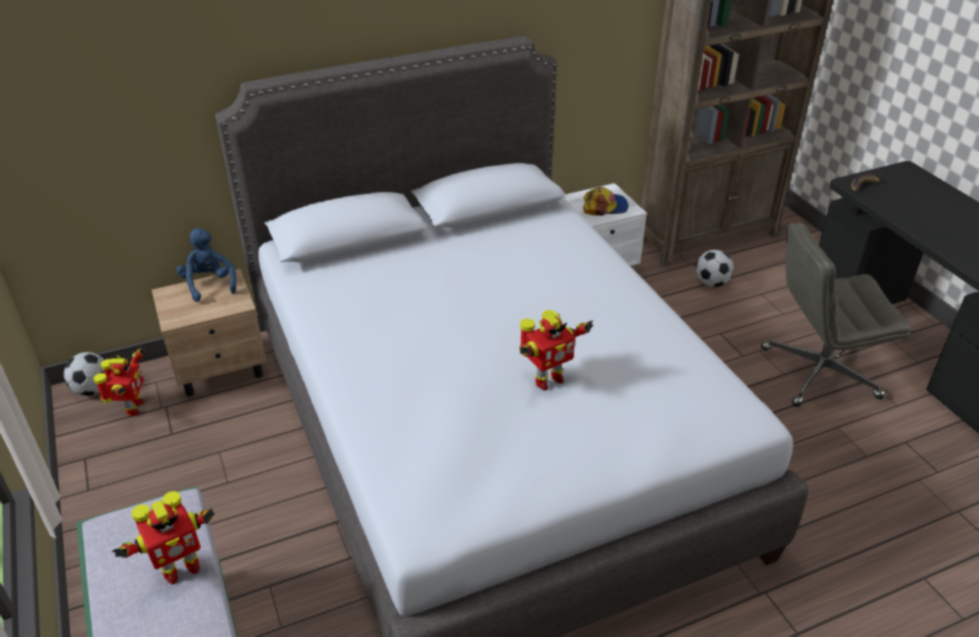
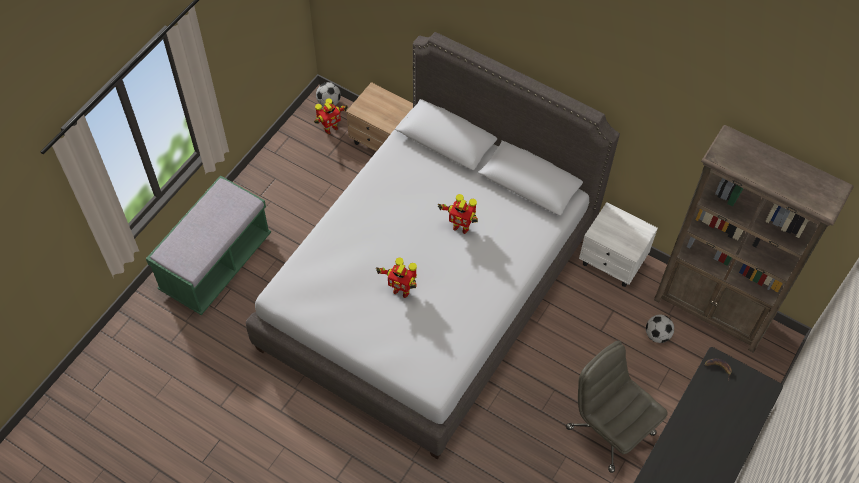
camera: 55 degrees right, 20 degrees up
toy robot [112,491,215,584] -> toy robot moved to [438,194,478,234]
blue plush toy [177,228,237,302] -> none
cap [583,187,628,216] -> none

